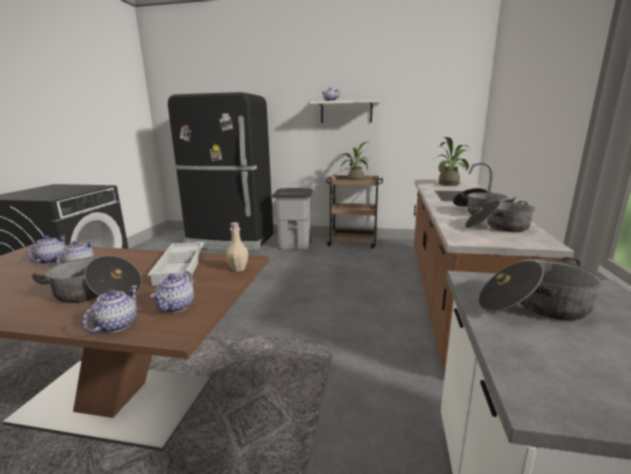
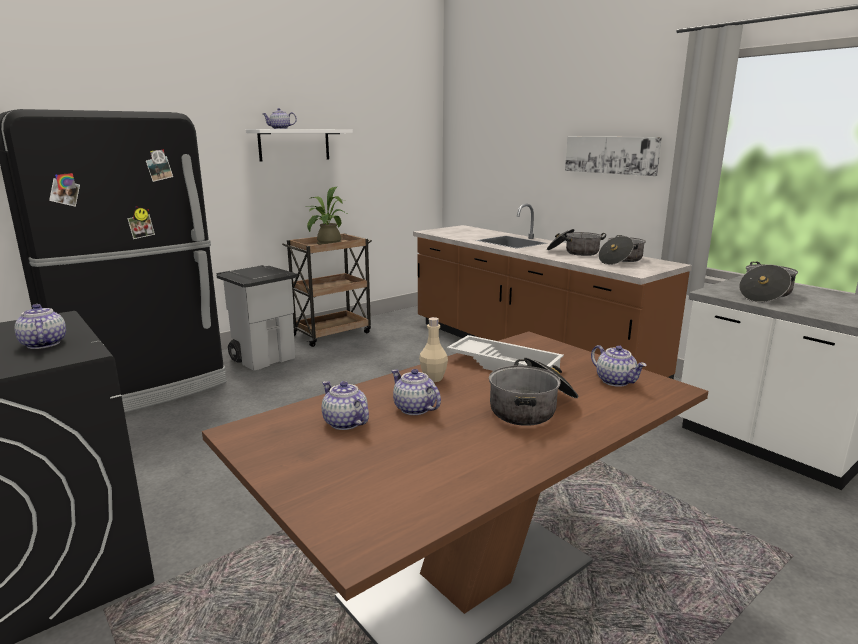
camera: 50 degrees left, 0 degrees up
teapot [82,286,138,333] -> teapot moved to [14,304,66,349]
beige bottle [226,222,248,272] -> beige bottle moved to [419,317,448,382]
potted plant [434,137,470,186] -> none
none -> picture [565,137,662,176]

